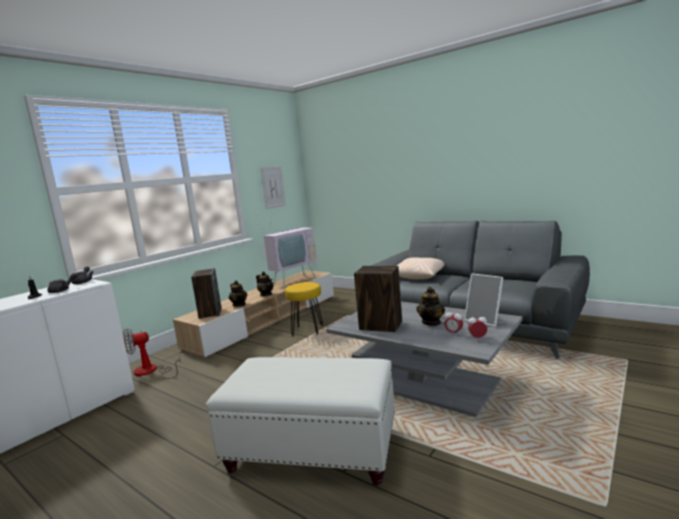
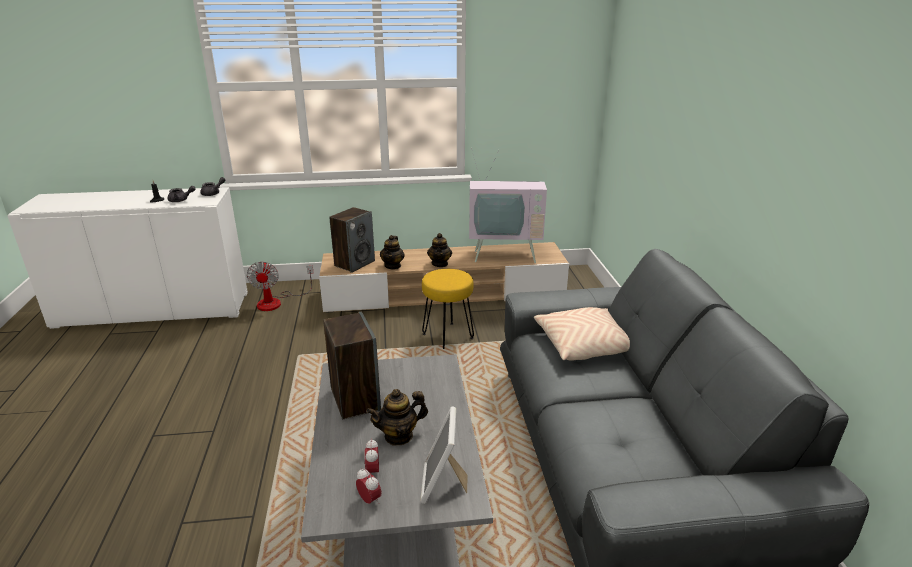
camera: 45 degrees right, 15 degrees up
fan [123,328,181,379] -> fan turned 120 degrees counterclockwise [247,261,313,311]
white ottoman [206,357,395,486] -> none
picture [260,166,286,209] -> none

